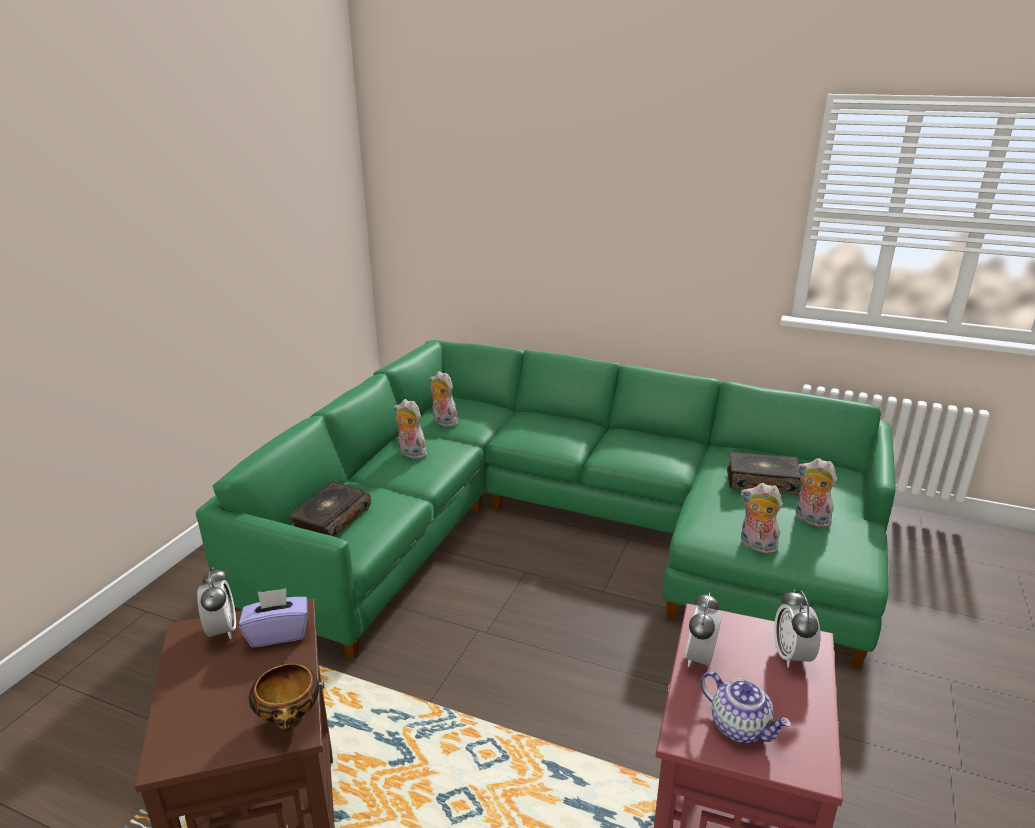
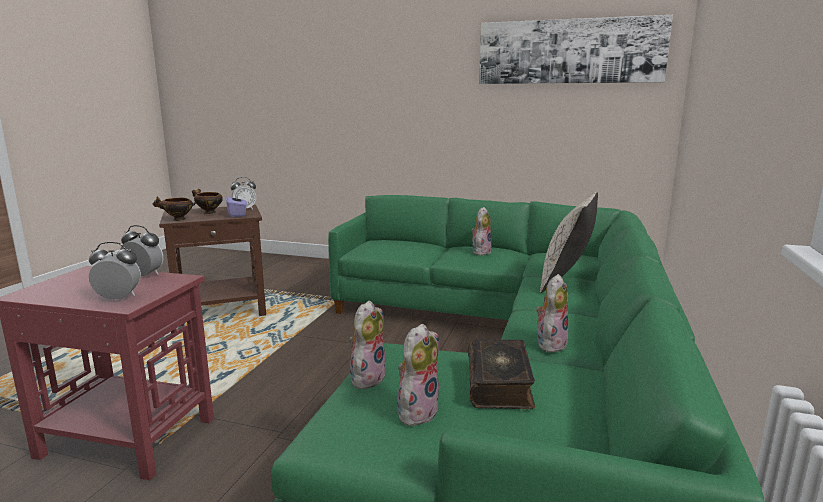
camera: 85 degrees right, 10 degrees down
book [288,481,371,537] -> none
plush toy [429,371,458,427] -> plush toy moved to [536,274,568,352]
teapot [700,671,791,743] -> none
none -> bowl [192,189,223,214]
none -> picture [479,15,673,84]
none -> beige pillow [540,192,598,293]

